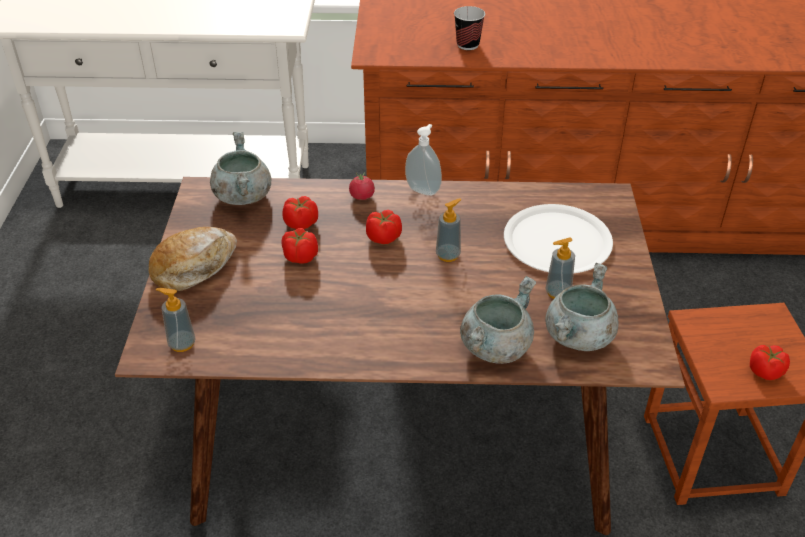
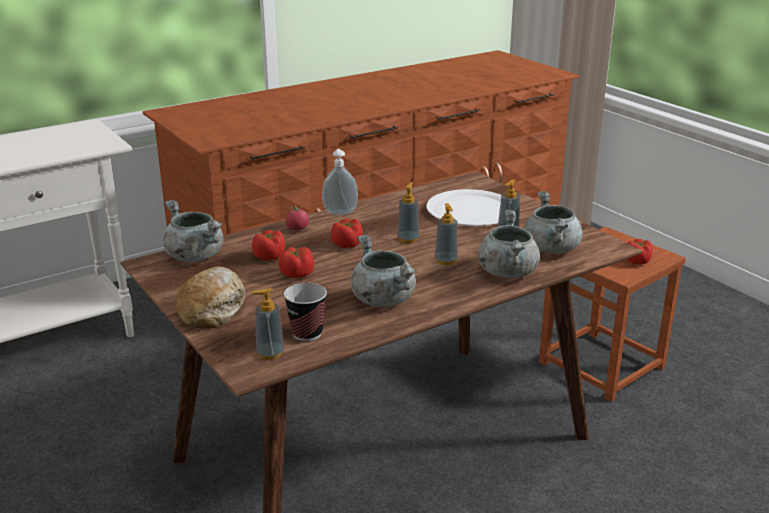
camera: 35 degrees left, 15 degrees down
cup [454,6,485,50] -> cup moved to [284,283,327,341]
none -> grey cooking pot [351,235,417,307]
none -> soap dispenser [435,203,458,265]

